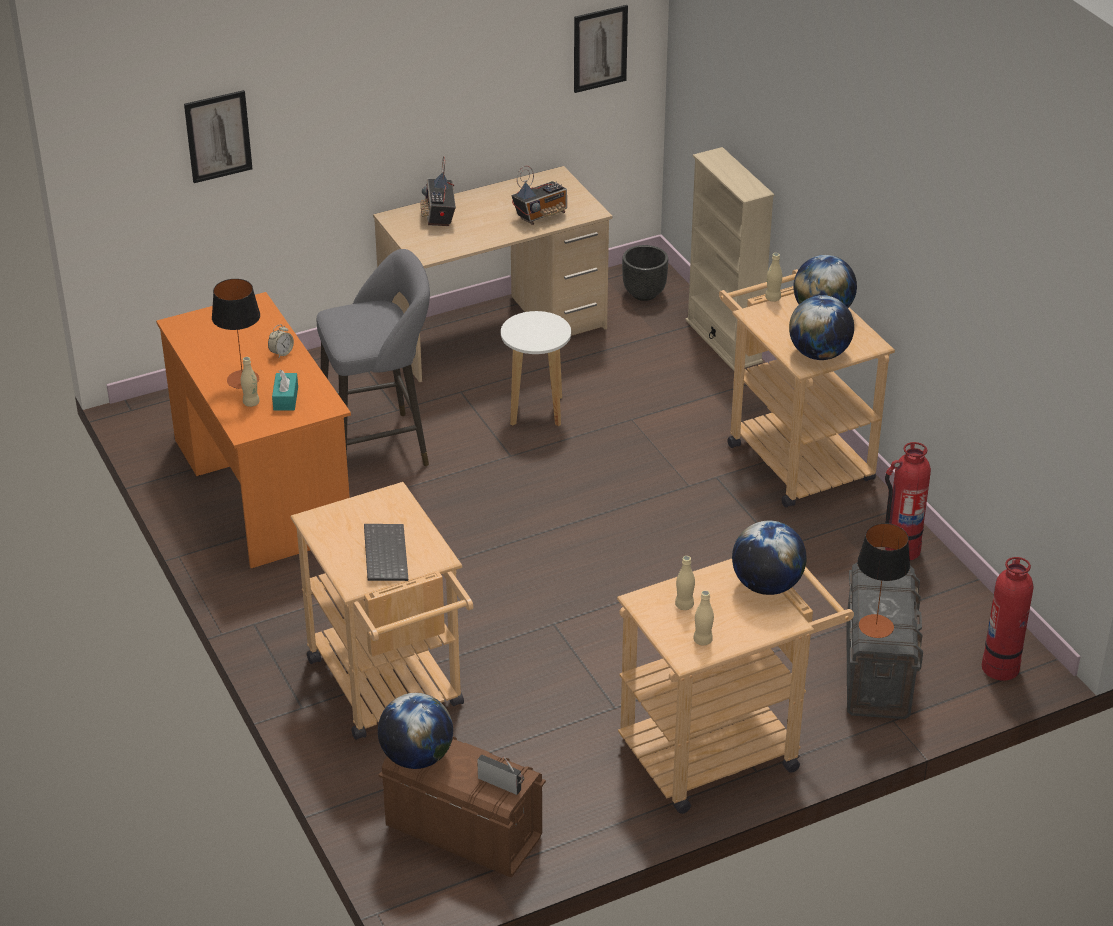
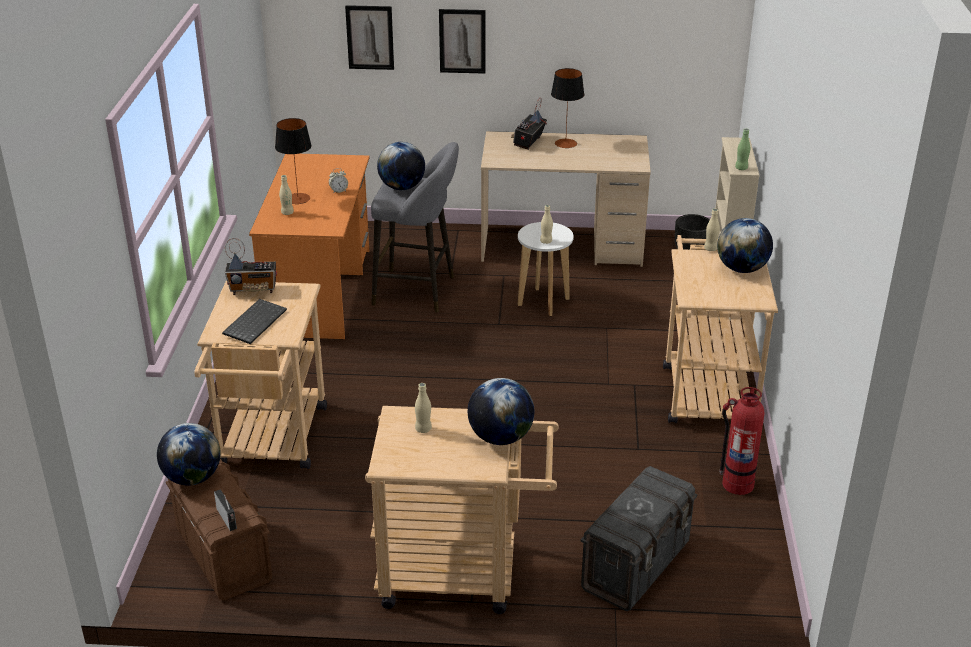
camera: 30 degrees right, 5 degrees down
turquoise tissue box [272,370,298,410] -> none
radio [512,166,567,225] -> radio moved to [225,238,277,295]
picture [574,5,628,93] -> picture moved to [439,9,485,74]
beige bottle [693,590,714,646] -> beige bottle moved to [540,205,553,244]
globe [789,295,854,360] -> globe moved to [377,142,425,190]
table lamp [857,523,910,638] -> table lamp moved to [551,68,584,148]
fire extinguisher [982,557,1034,680] -> none
none -> green bottle [735,129,750,170]

